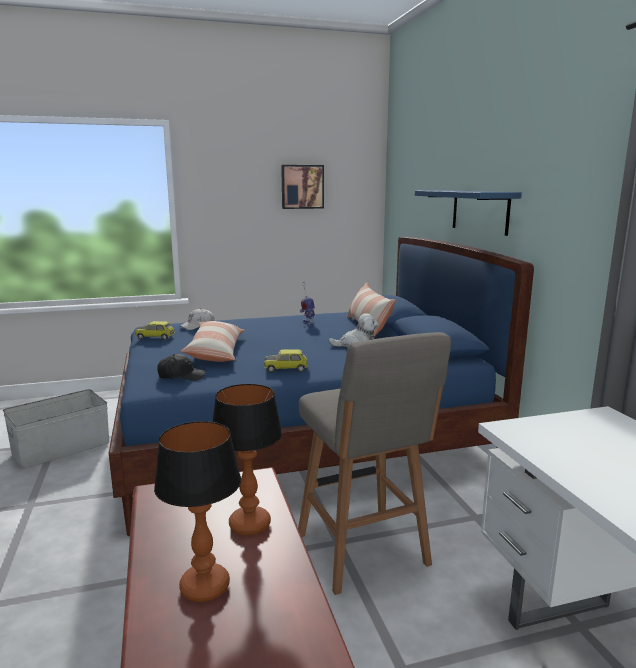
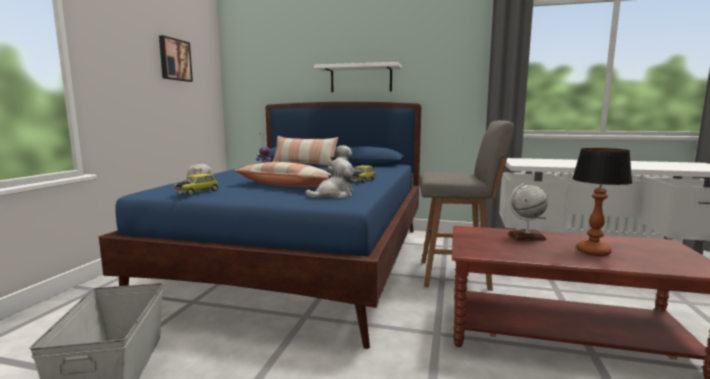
camera: 60 degrees left, 5 degrees down
black cap [157,354,206,381] -> plush toy [305,159,355,198]
table lamp [213,384,282,536] -> globe [508,183,548,241]
blue shelf [415,191,522,236] -> white shelf [314,62,402,92]

